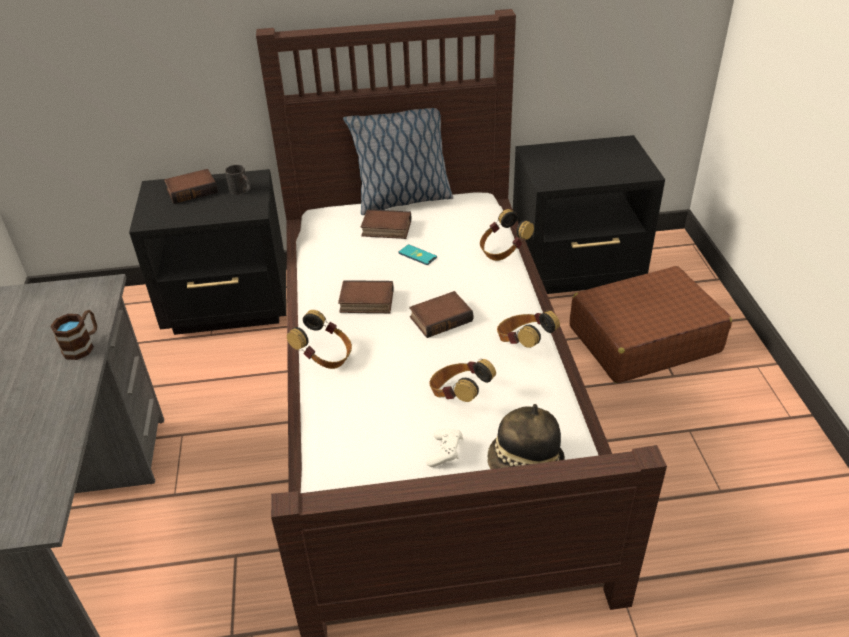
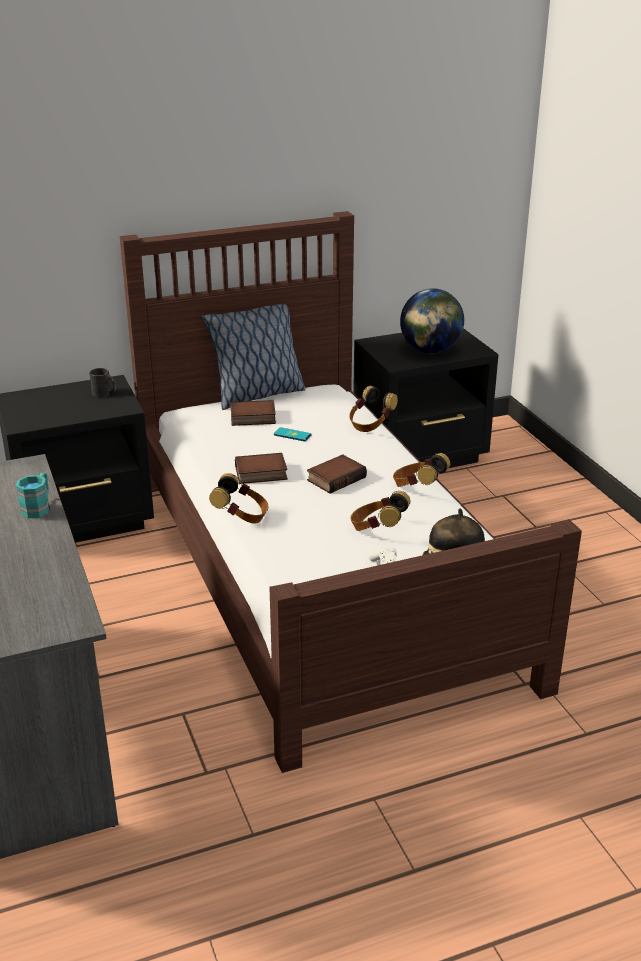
camera: 15 degrees left, 10 degrees down
brown mug [50,310,97,360] -> turquoise mug [16,473,50,518]
book [164,169,218,204] -> none
brown suitcase [570,266,732,383] -> none
none -> globe [400,288,464,354]

